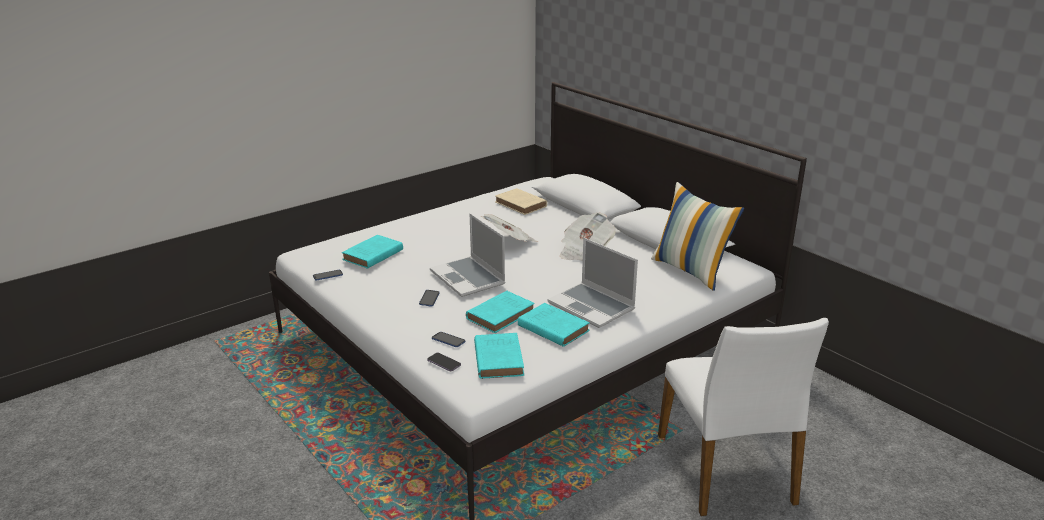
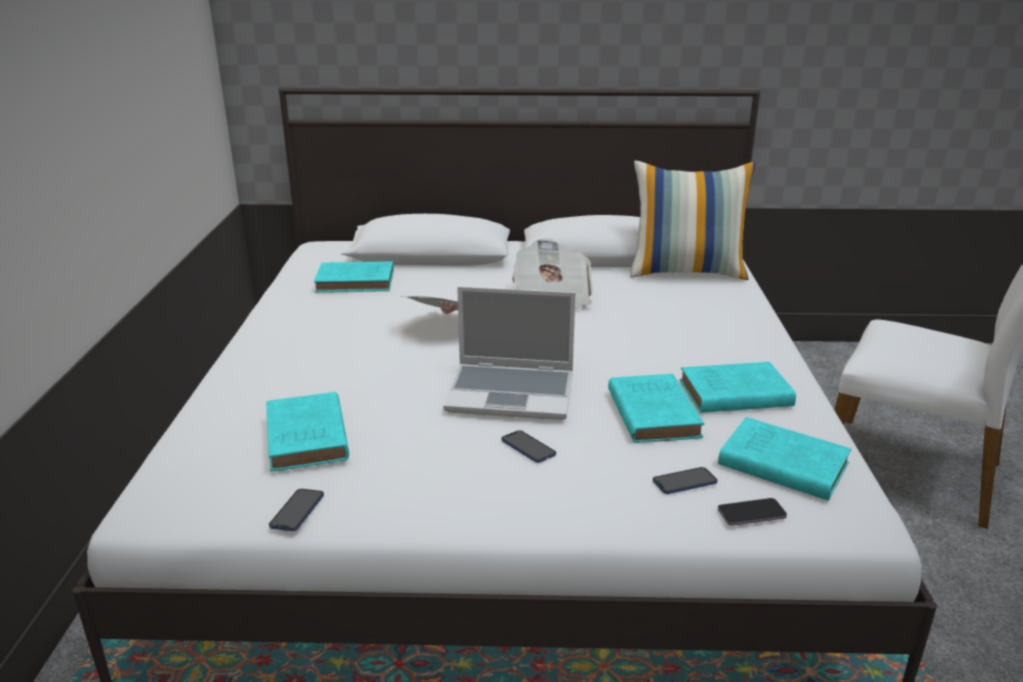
camera: 50 degrees left, 0 degrees up
beige book [495,188,547,215] -> turquoise book [314,261,394,292]
laptop [547,238,638,328] -> none

